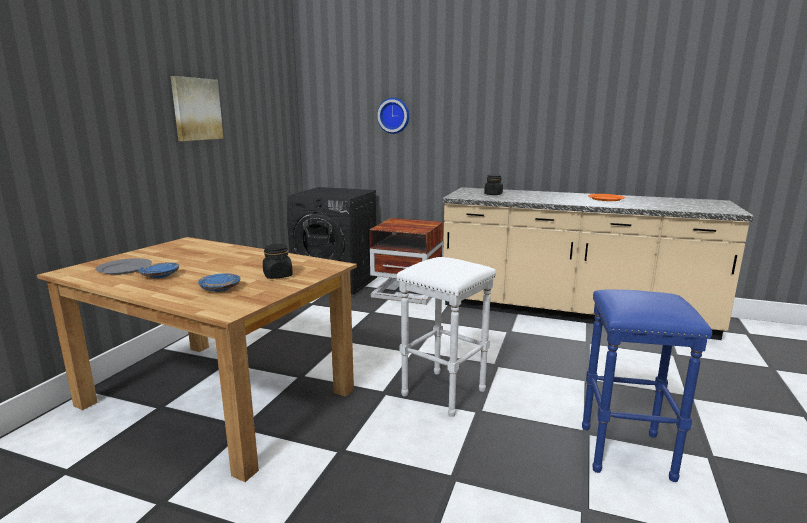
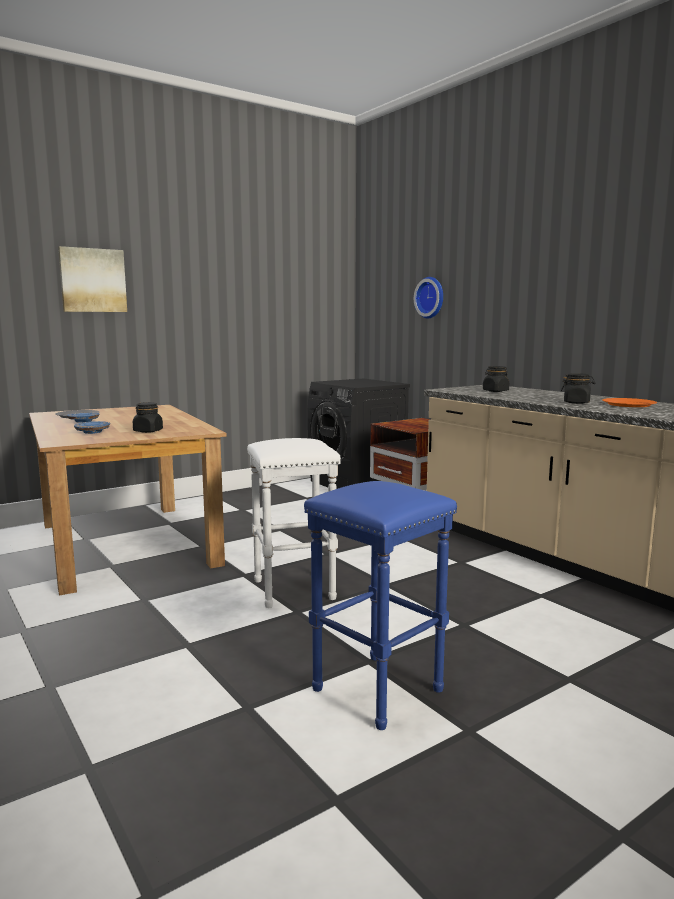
camera: 35 degrees right, 5 degrees down
picture [171,76,223,141] -> picture moved to [58,246,127,312]
none -> black jar [561,373,595,404]

